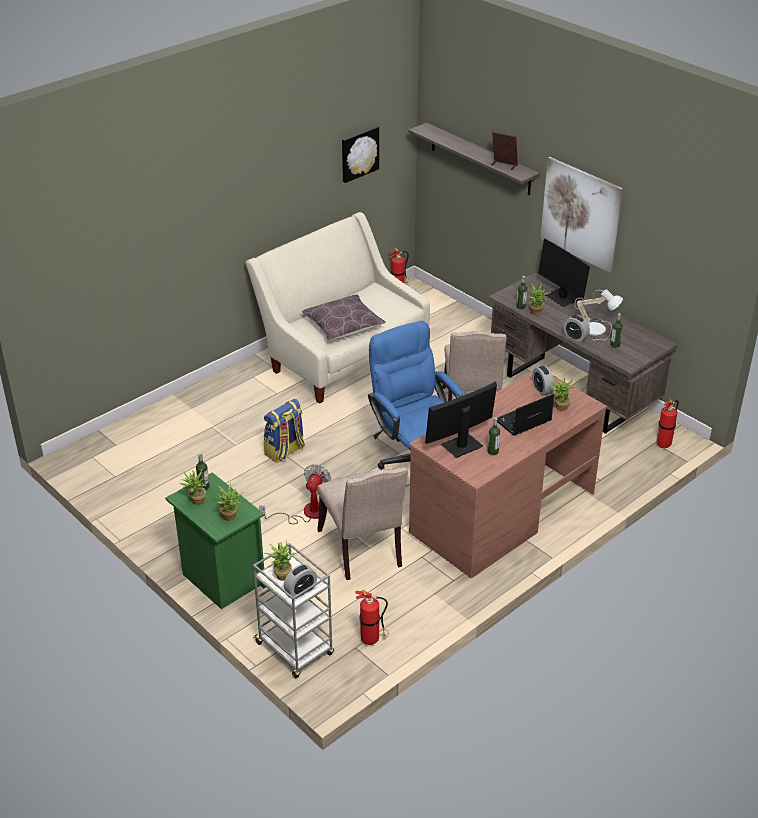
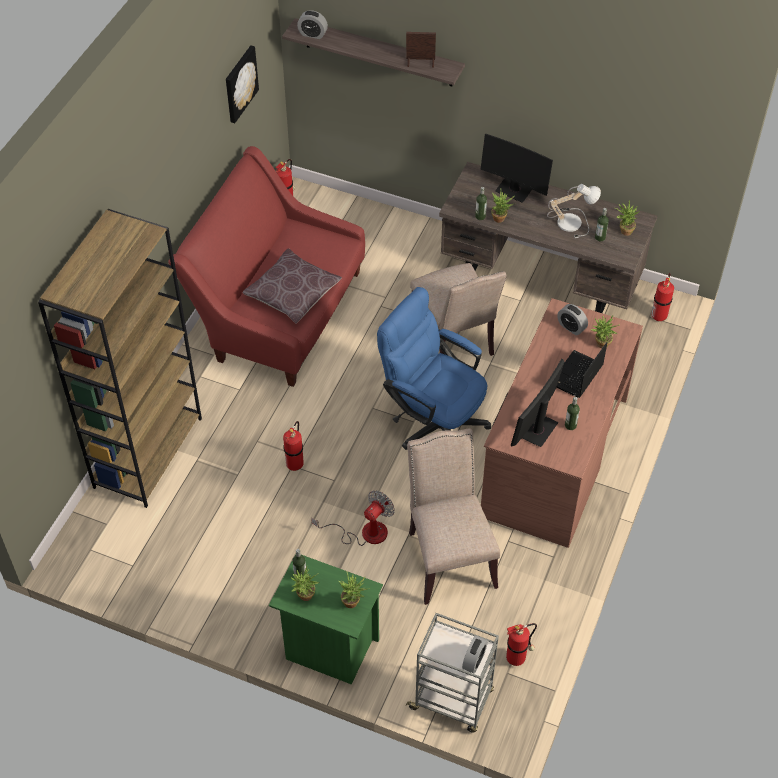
camera: 25 degrees left, 15 degrees up
beige sofa [245,212,430,404] -> red sofa [168,146,365,387]
fan [259,465,332,524] -> fan turned 45 degrees clockwise [311,490,395,546]
backpack [264,399,305,463] -> fire extinguisher [283,421,304,471]
potted plant [264,541,295,581] -> potted plant moved to [615,200,639,236]
beige chair [317,467,408,580] -> beige chair turned 150 degrees counterclockwise [407,428,500,605]
picture [540,157,623,273] -> none
alarm clock [563,315,590,342] -> alarm clock moved to [297,10,328,39]
none -> brown bookcase [38,209,202,508]

